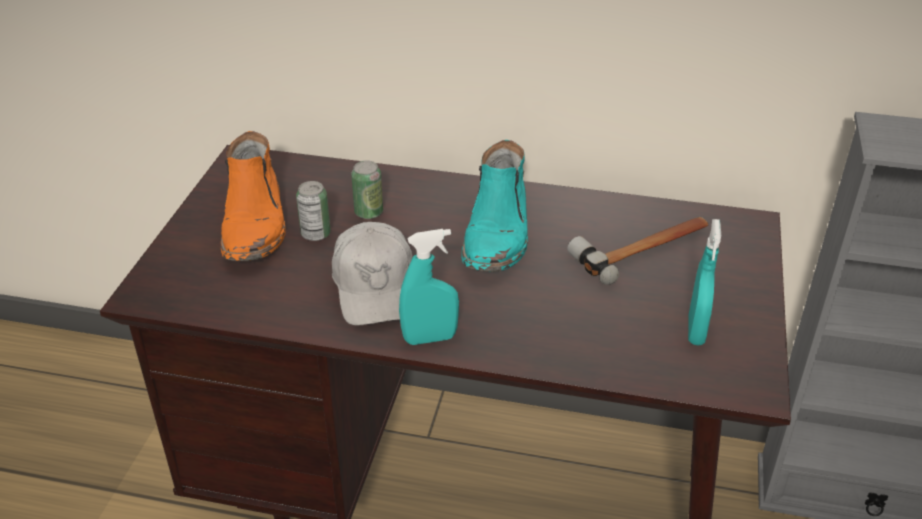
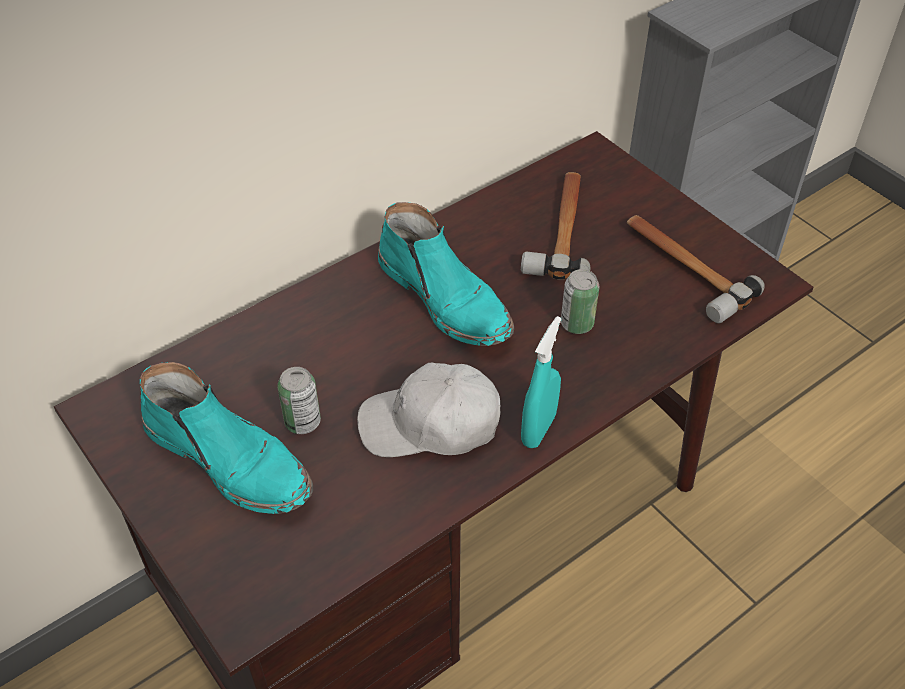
camera: 50 degrees left, 10 degrees up
orange boot [221,131,286,261] -> turquoise boot [140,362,313,514]
white cap [332,222,413,325] -> white cap turned 150 degrees clockwise [357,363,500,457]
can [351,160,383,219] -> can moved to [561,269,600,334]
turquoise spray bottle [688,219,721,345] -> hammer [627,215,765,323]

